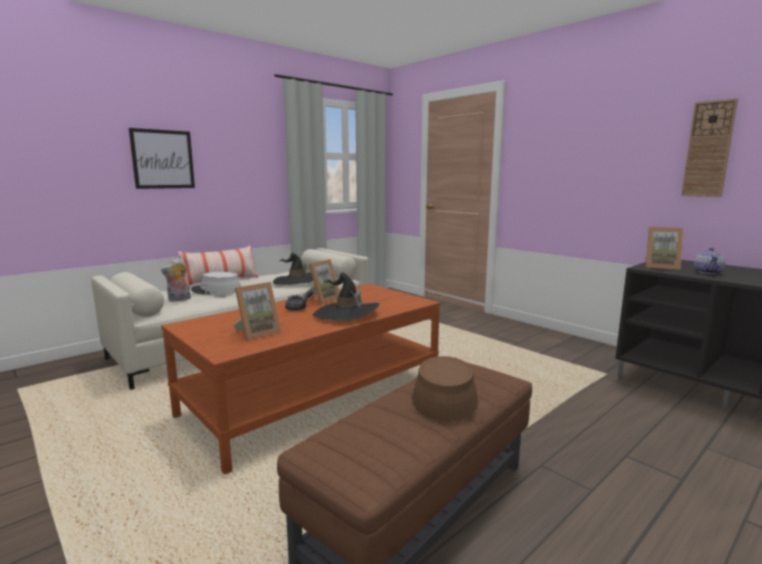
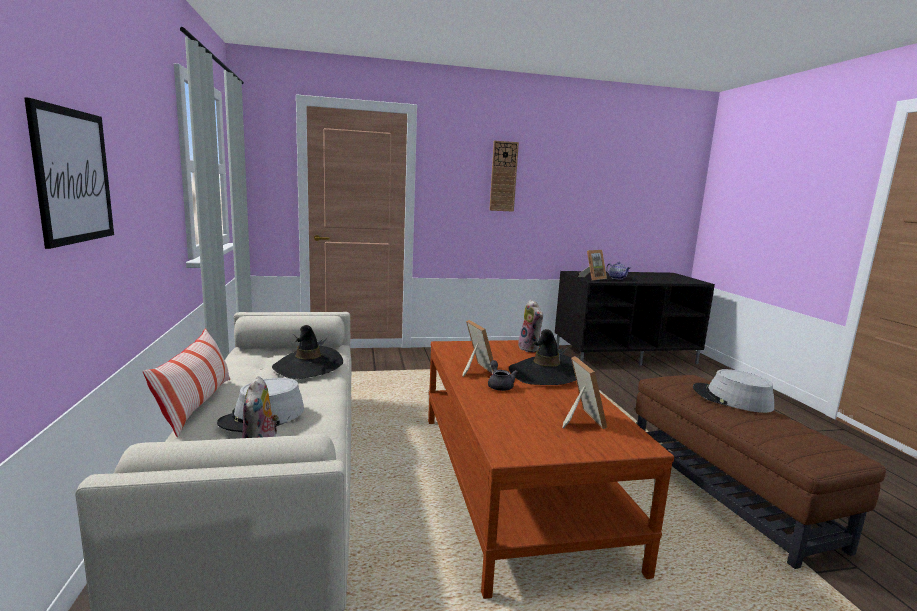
camera: 60 degrees left, 0 degrees up
brown hat [412,356,478,421] -> grey hat [693,369,774,413]
wall clock [681,98,738,197] -> wall clock moved to [489,141,519,212]
none -> plush toy [518,300,543,353]

